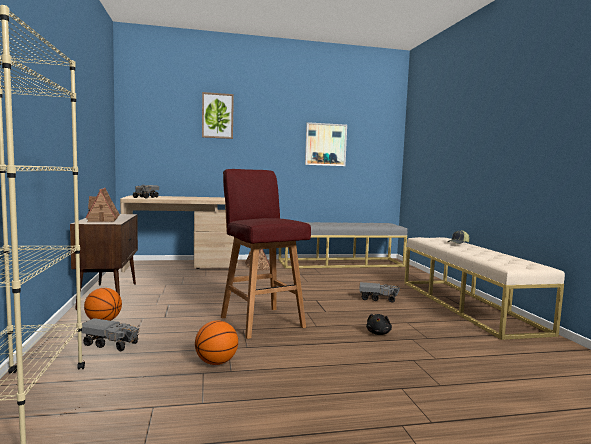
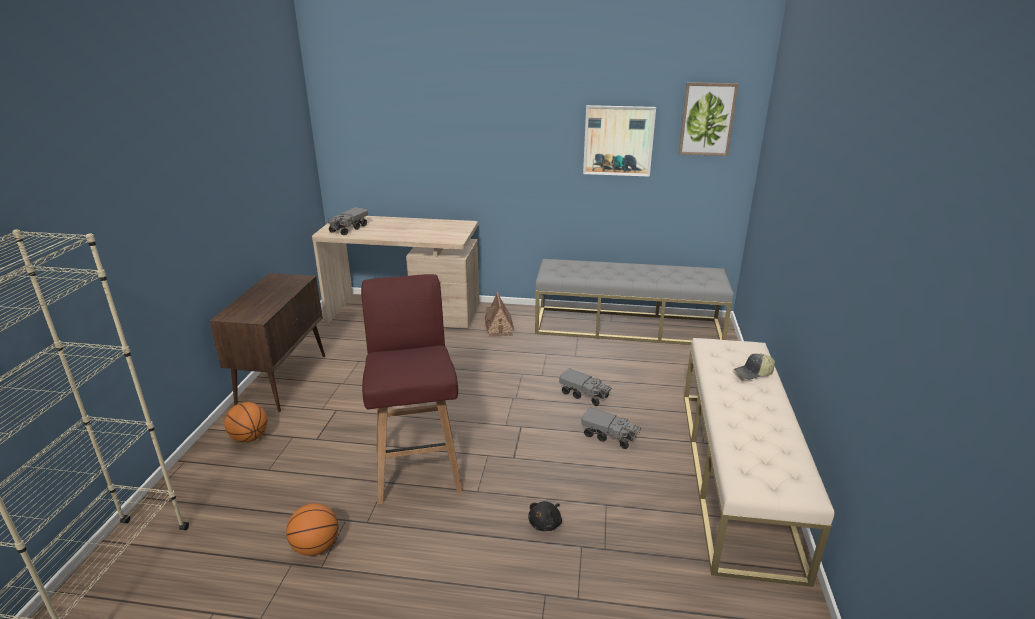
camera: 20 degrees right, 20 degrees up
toy truck [82,318,140,351] -> toy truck moved to [559,369,612,406]
toy house [85,188,120,222] -> none
picture [202,92,234,139] -> picture moved to [679,82,739,156]

